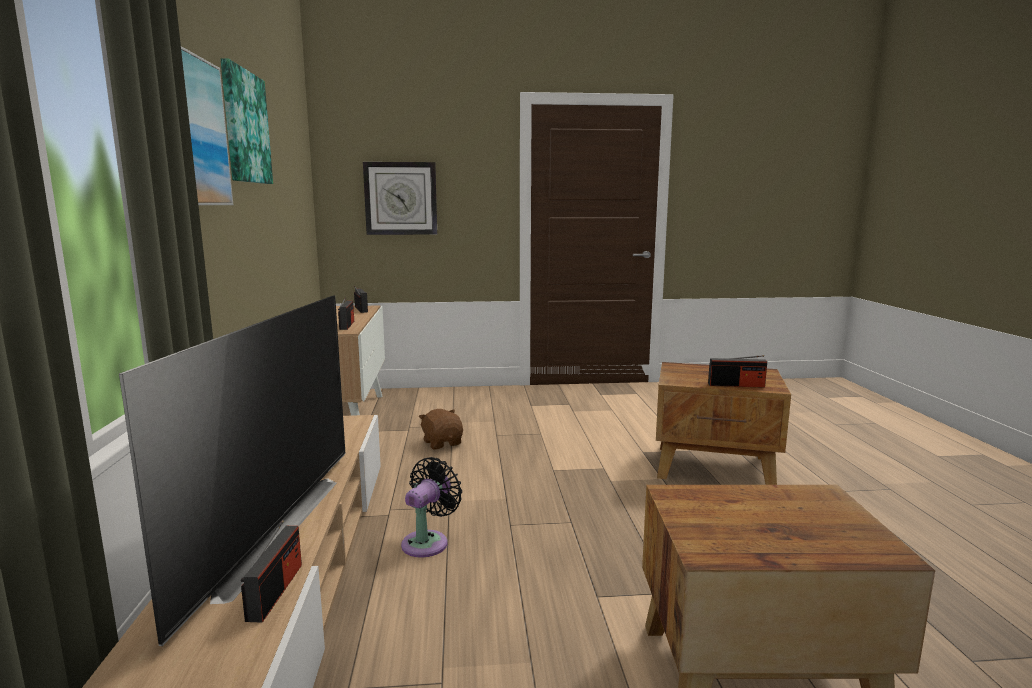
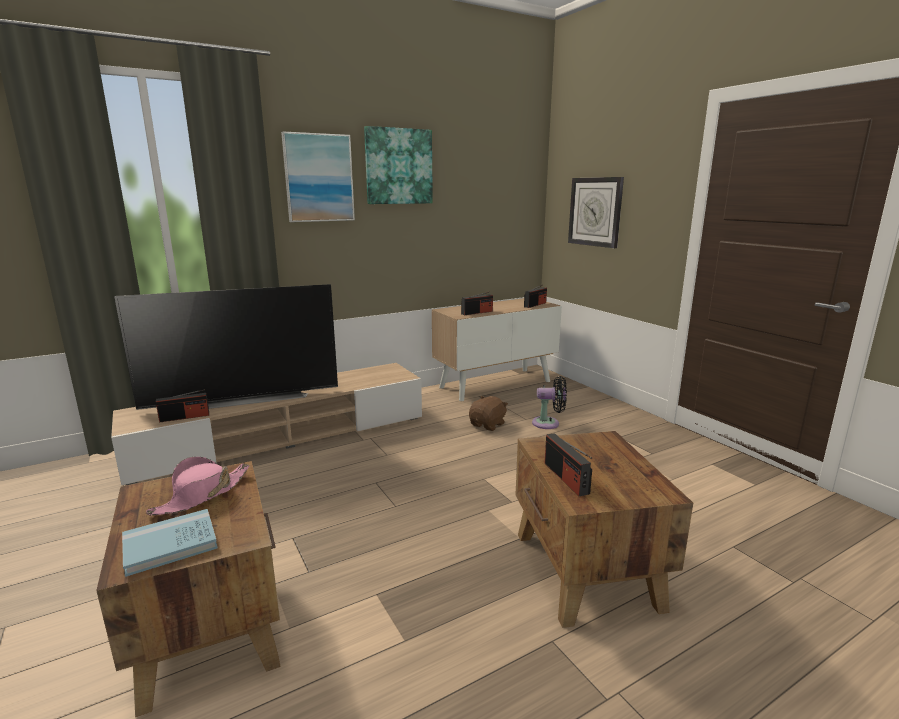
camera: 65 degrees right, 5 degrees up
black fan [401,457,462,557] -> black fan moved to [532,376,567,429]
none -> blue book [122,509,218,577]
none -> pink hat [146,457,250,515]

